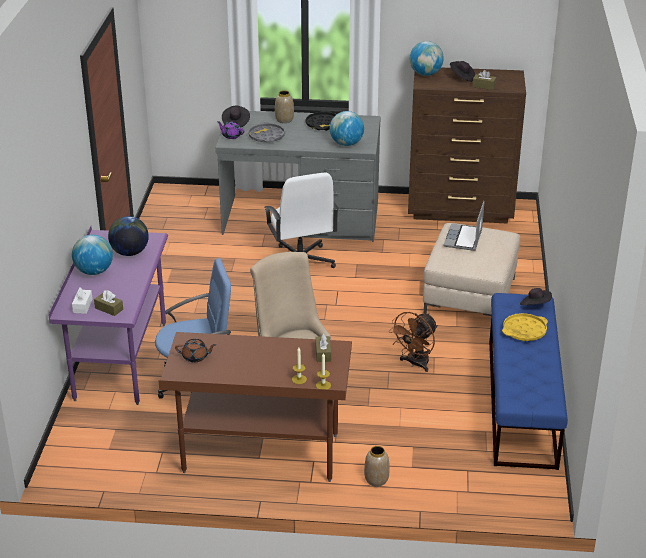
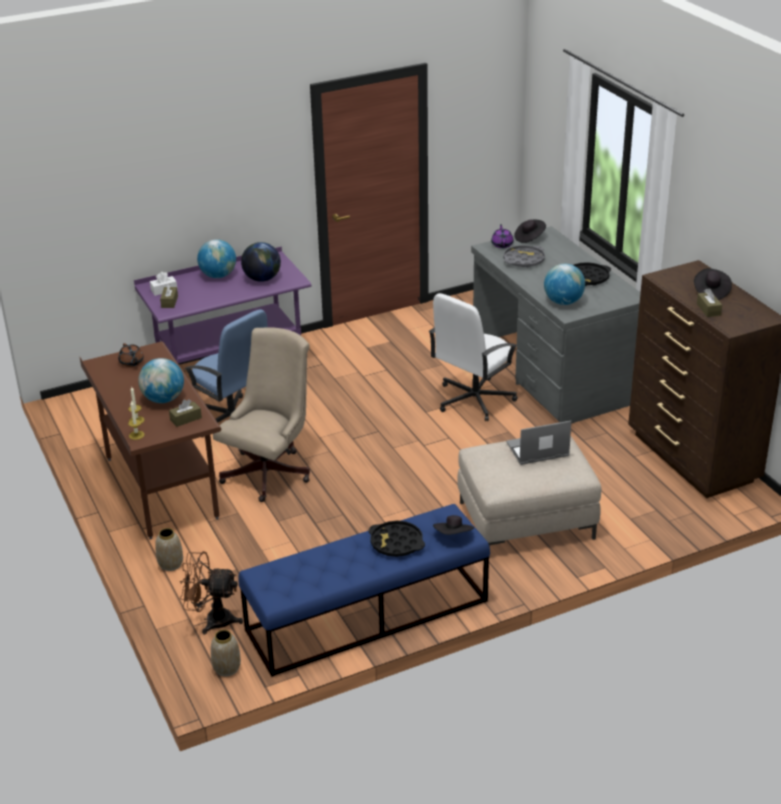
camera: 60 degrees right, 0 degrees up
vase [275,90,294,123] -> vase moved to [211,630,241,676]
brown fan [389,312,438,372] -> brown fan moved to [180,551,243,634]
globe [410,41,444,76] -> globe moved to [138,358,184,403]
yellow tray [502,313,548,341] -> black tray [369,521,425,557]

